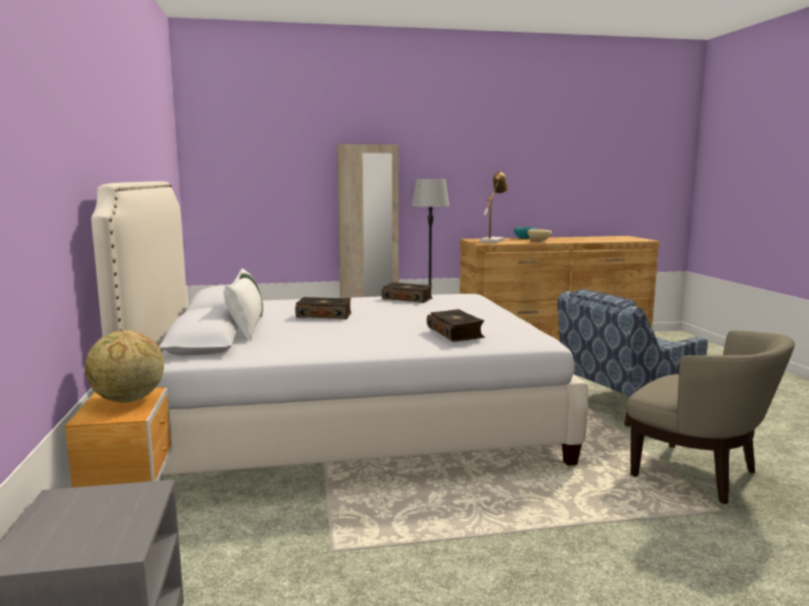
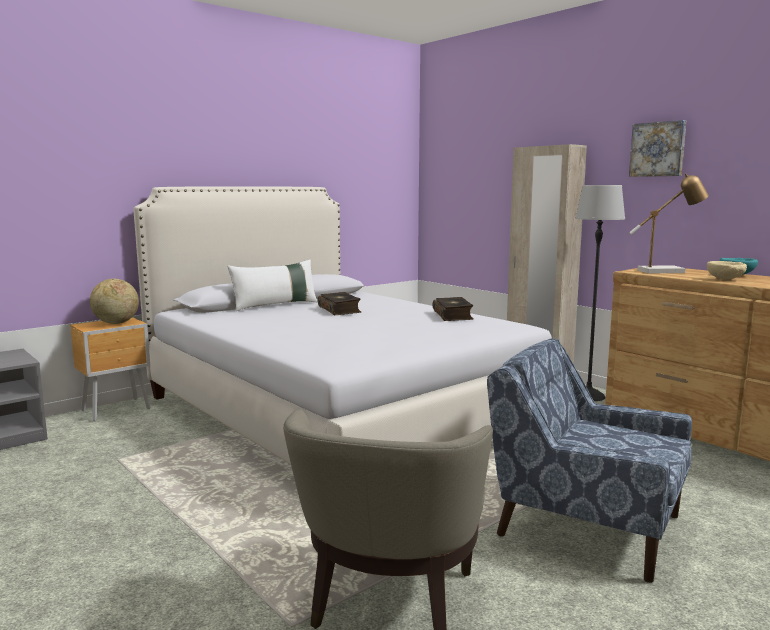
camera: 60 degrees right, 0 degrees up
book [427,309,485,342] -> none
none -> picture [629,120,686,177]

